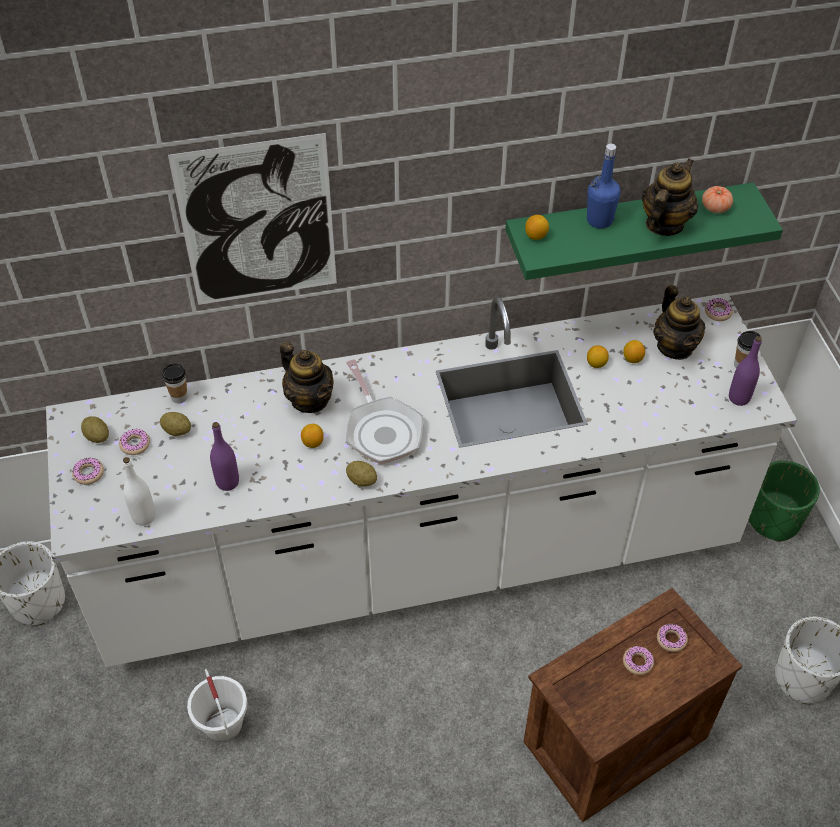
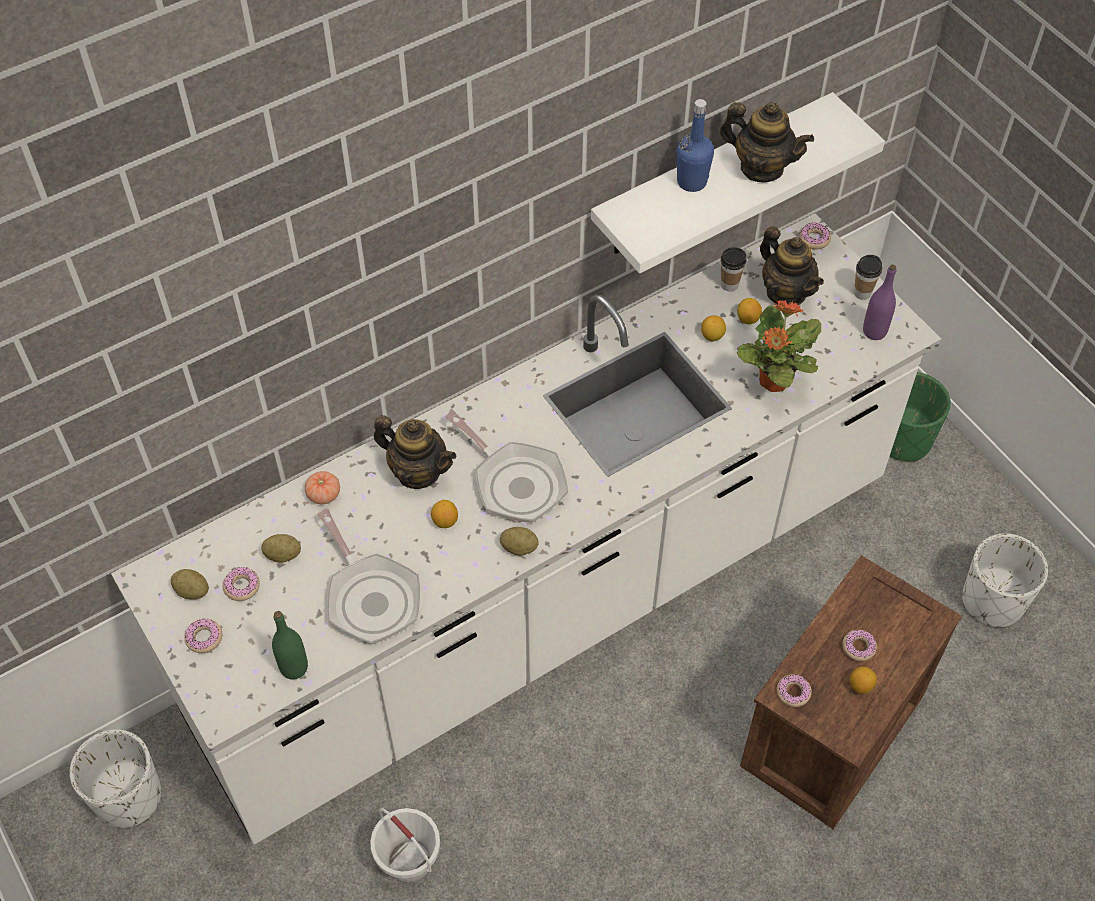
camera: 20 degrees left, 5 degrees up
white bottle [123,457,156,526] -> green bottle [272,611,308,680]
cup [162,363,188,404] -> cup moved to [721,248,747,292]
picture [168,133,337,305] -> none
purple bottle [210,422,239,491] -> frying pan [317,509,420,644]
green shelf [505,182,783,280] -> white shelf [591,92,885,274]
lemon [525,215,549,240] -> lemon moved to [849,667,877,694]
teapot [642,158,698,236] -> teapot turned 105 degrees clockwise [720,102,814,183]
donut [657,624,688,652] -> donut moved to [777,674,812,707]
tomato [702,186,733,213] -> tomato moved to [305,471,340,504]
none -> potted plant [737,300,821,392]

